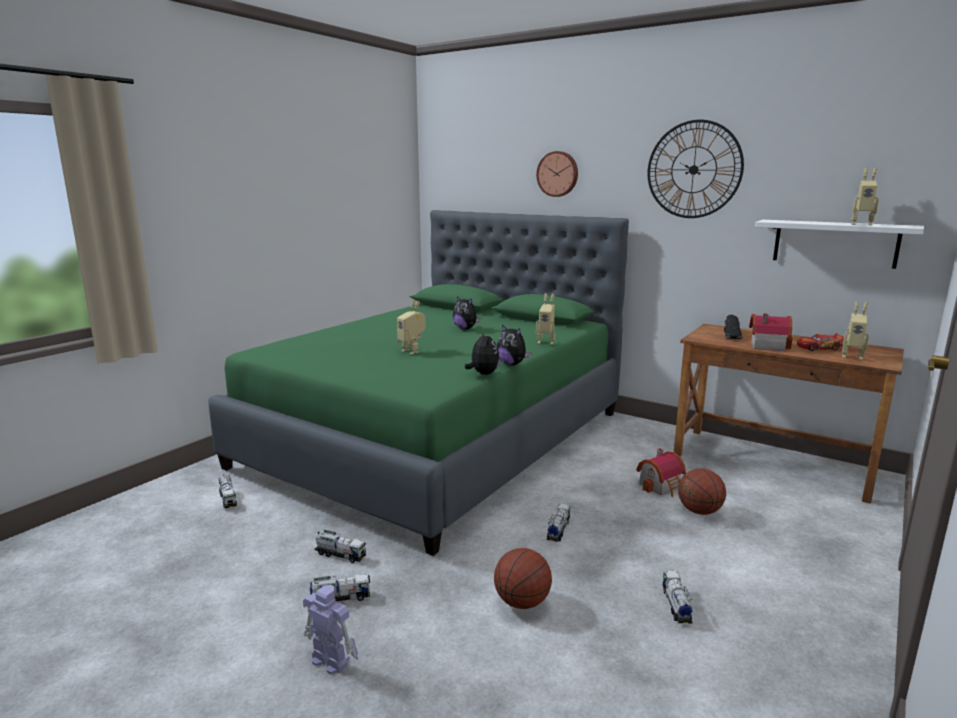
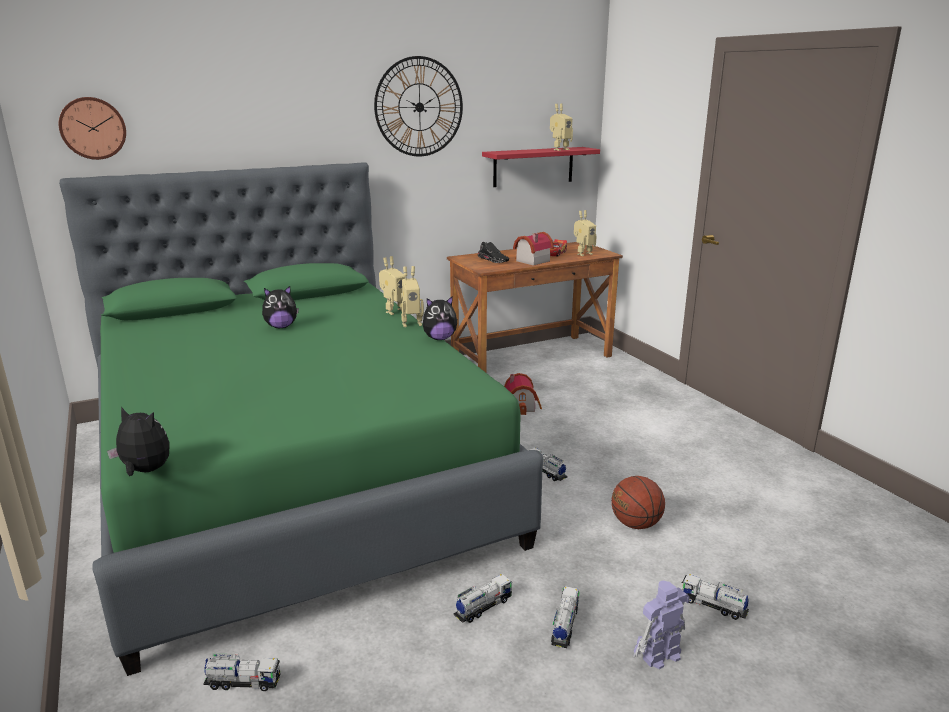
camera: 60 degrees left, 5 degrees up
toy robot [397,300,426,355] -> toy robot moved to [401,266,424,327]
plush toy [465,331,499,375] -> plush toy moved to [107,407,170,476]
wall clock [536,151,578,197] -> wall clock moved to [59,97,126,160]
toy truck [663,571,693,623] -> toy truck moved to [682,574,749,620]
basketball [678,468,726,515] -> none
white shelf [755,220,924,269] -> red shelf [482,147,600,187]

